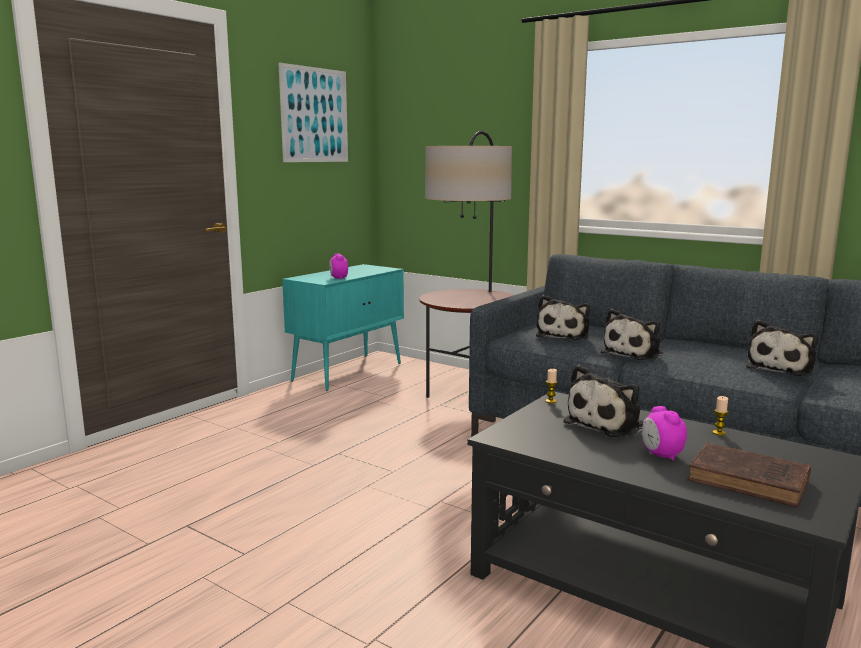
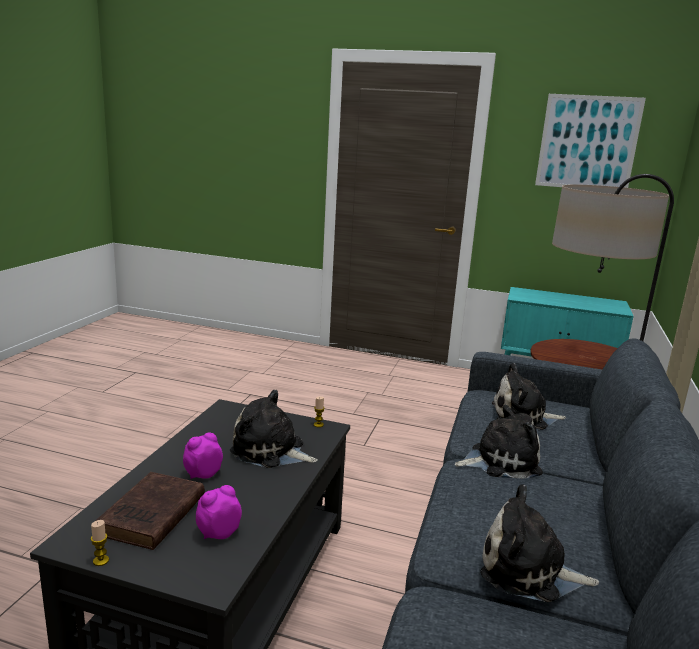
camera: 70 degrees right, 5 degrees up
alarm clock [329,254,348,279] -> alarm clock moved to [196,485,242,539]
plush toy [601,309,663,361] -> plush toy turned 150 degrees clockwise [454,405,543,479]
candle [713,396,728,436] -> candle moved to [91,520,109,566]

